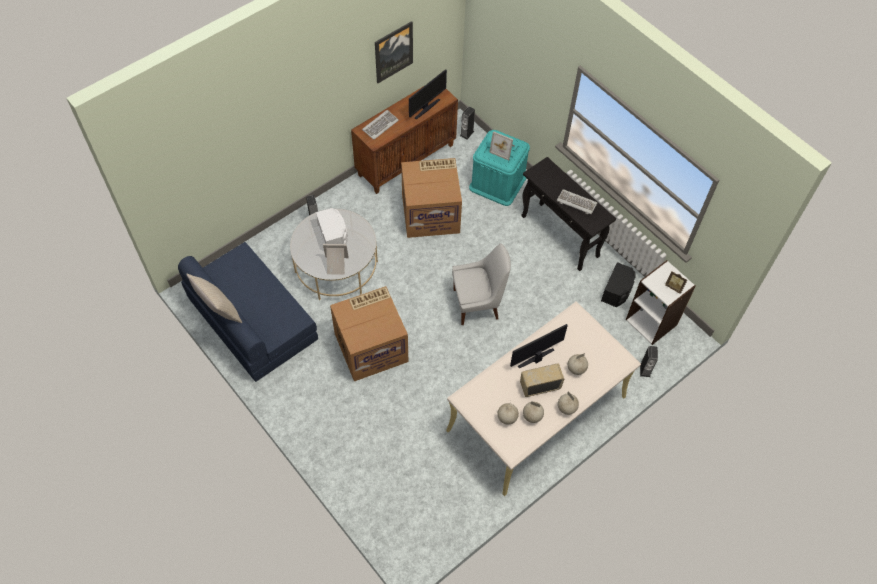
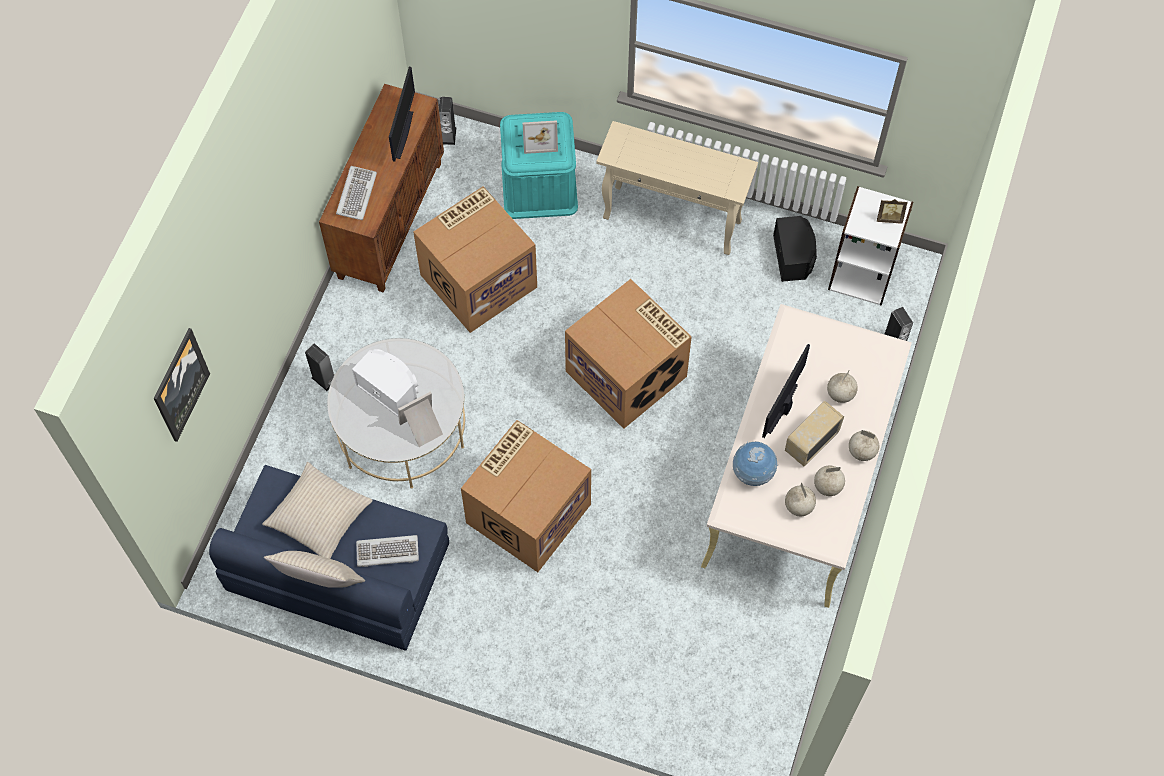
camera: 30 degrees left, 5 degrees up
picture [375,21,413,83] -> picture moved to [154,328,210,442]
white chair [452,243,511,325] -> cardboard box [565,279,692,429]
black console table [521,157,616,271] -> beige console table [596,121,758,255]
keyboard [557,189,597,214] -> keyboard moved to [356,535,419,567]
none -> beige pillow [262,462,373,559]
none -> globe [733,441,778,486]

